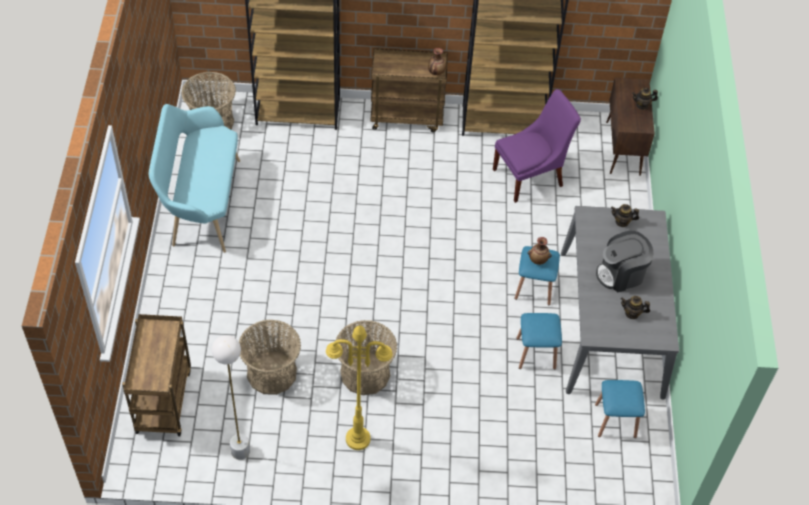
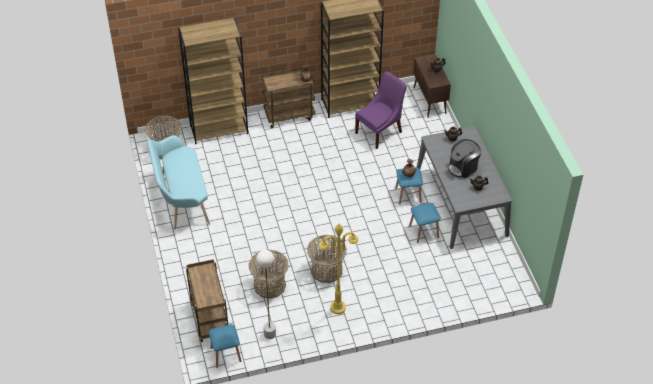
camera: 15 degrees left, 5 degrees down
blue stool [595,380,645,438] -> blue stool moved to [209,324,241,368]

